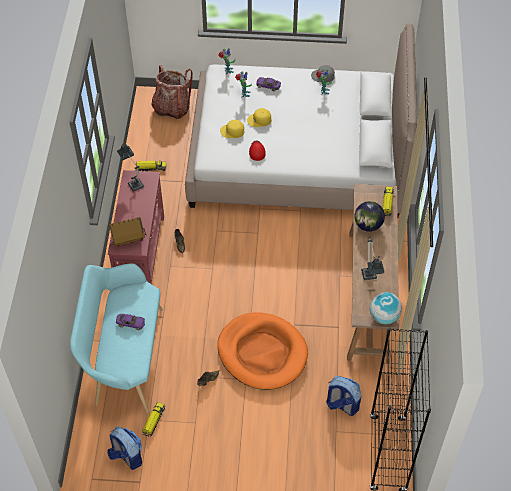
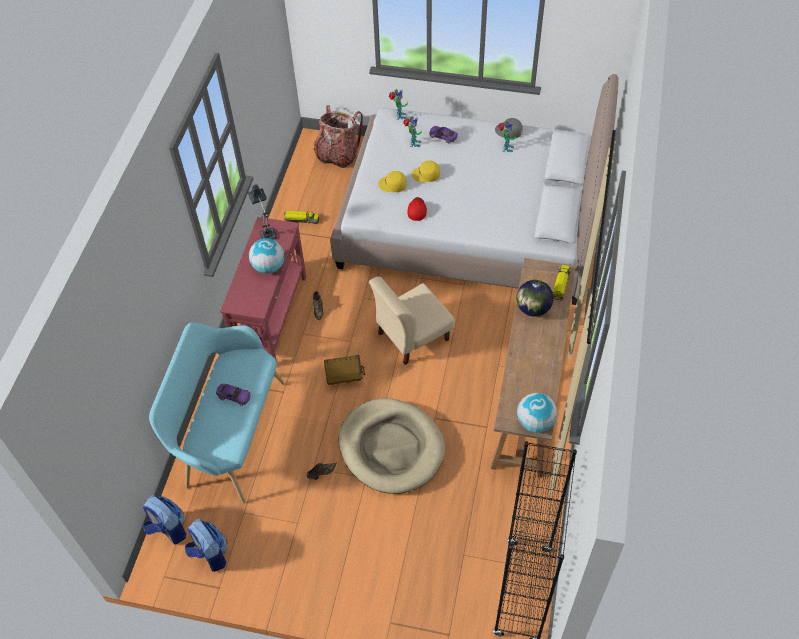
camera: 10 degrees right, 0 degrees up
toy house [109,217,147,246] -> toy house moved to [324,355,366,385]
toy truck [142,402,165,437] -> none
orange dog bed [217,312,308,390] -> beige dog bed [338,398,445,494]
backpack [326,376,361,416] -> backpack moved to [143,495,186,545]
table lamp [361,237,384,280] -> none
none -> globe [249,238,284,274]
none -> beige chair [369,277,455,365]

